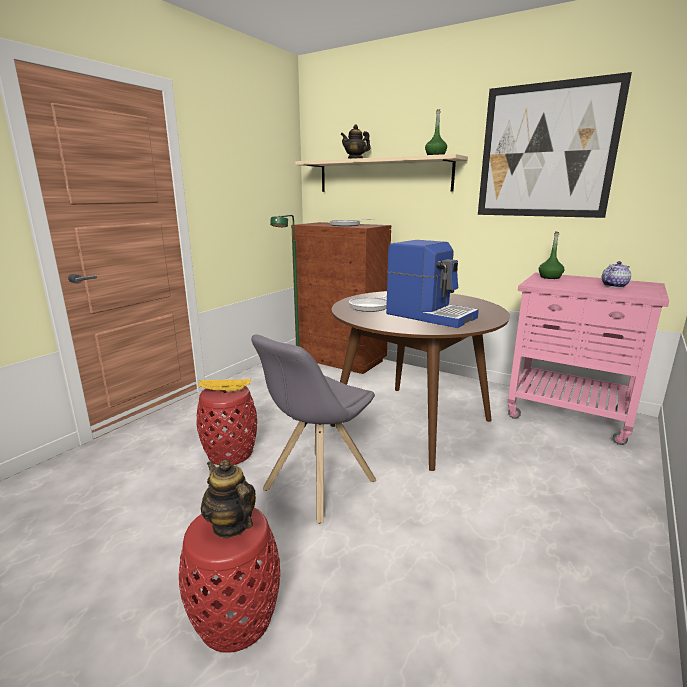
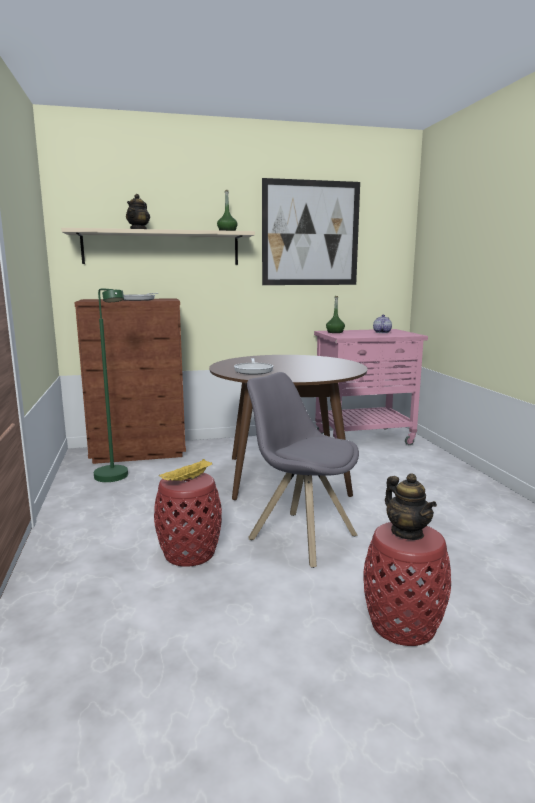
camera: 45 degrees left, 5 degrees down
teapot [201,460,256,538] -> teapot turned 120 degrees counterclockwise [385,473,437,540]
grey chair [251,334,376,523] -> grey chair turned 135 degrees clockwise [247,372,359,568]
coffee machine [386,240,479,328] -> none

